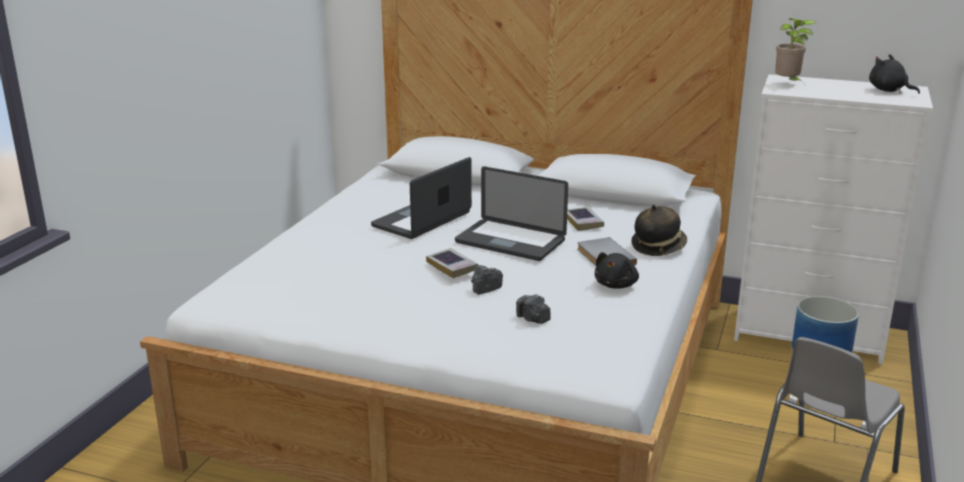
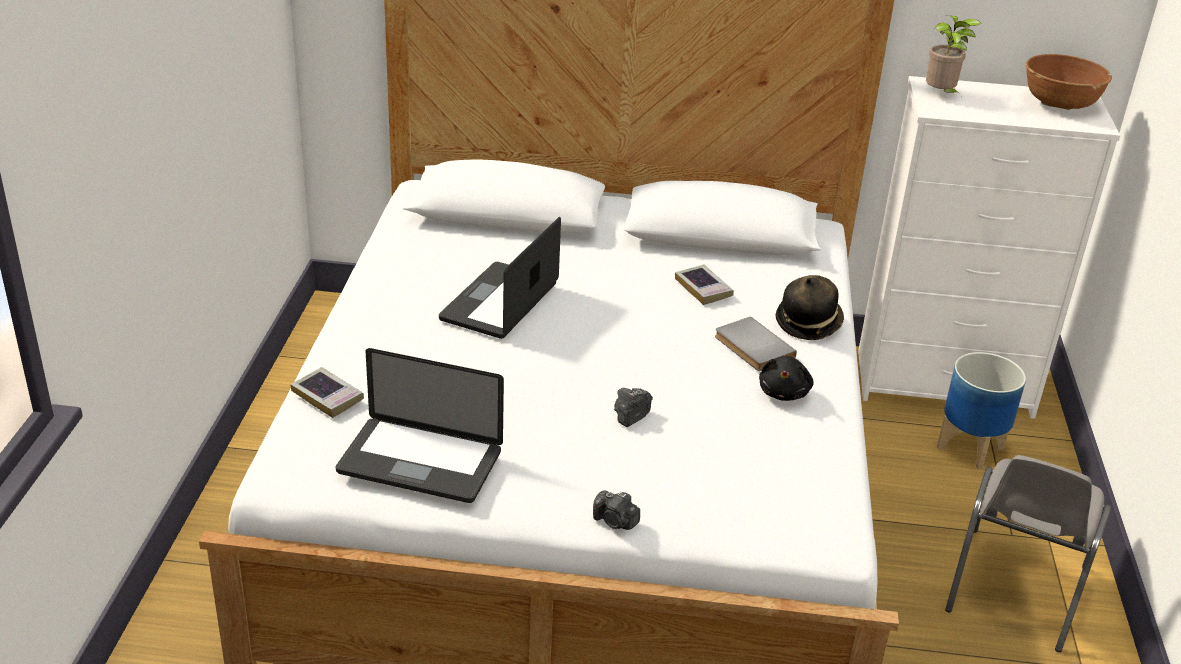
camera: 15 degrees left, 10 degrees up
book [426,248,478,278] -> book moved to [290,367,364,418]
laptop [455,166,568,261] -> laptop moved to [336,348,504,503]
camera [516,294,551,324] -> camera moved to [593,490,640,530]
black plush toy [869,54,920,94] -> brown bowl [1026,54,1112,110]

